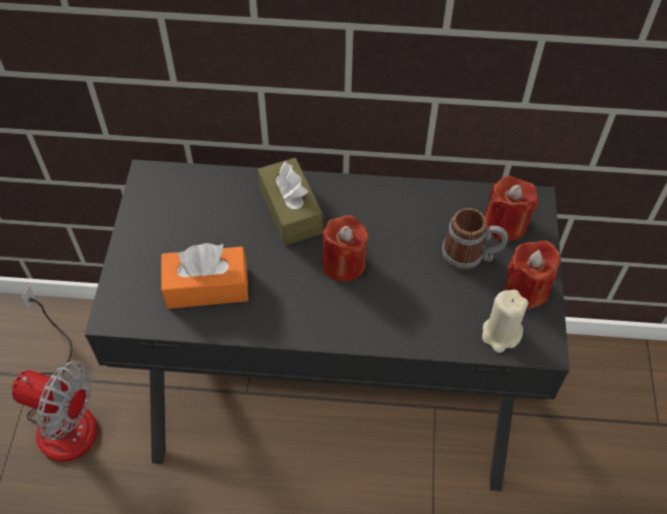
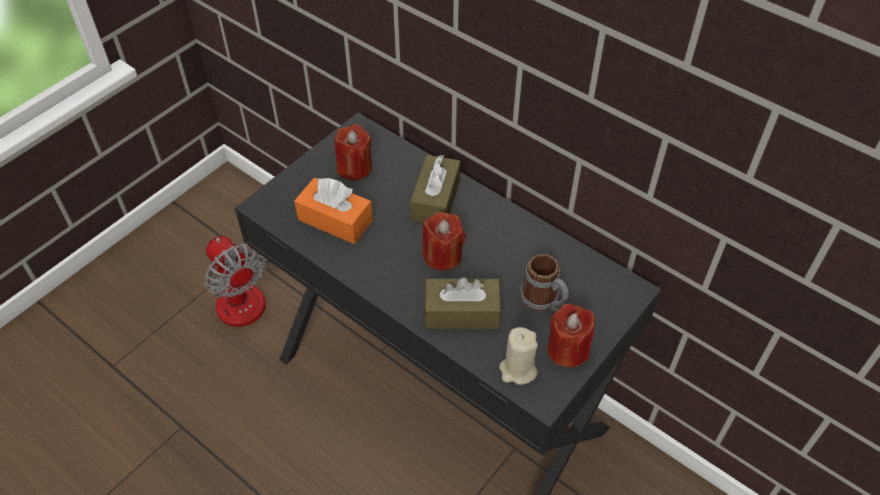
camera: 35 degrees right, 5 degrees down
red candle [485,176,538,241] -> red candle moved to [334,124,372,180]
none -> brown tissue box [424,277,501,329]

